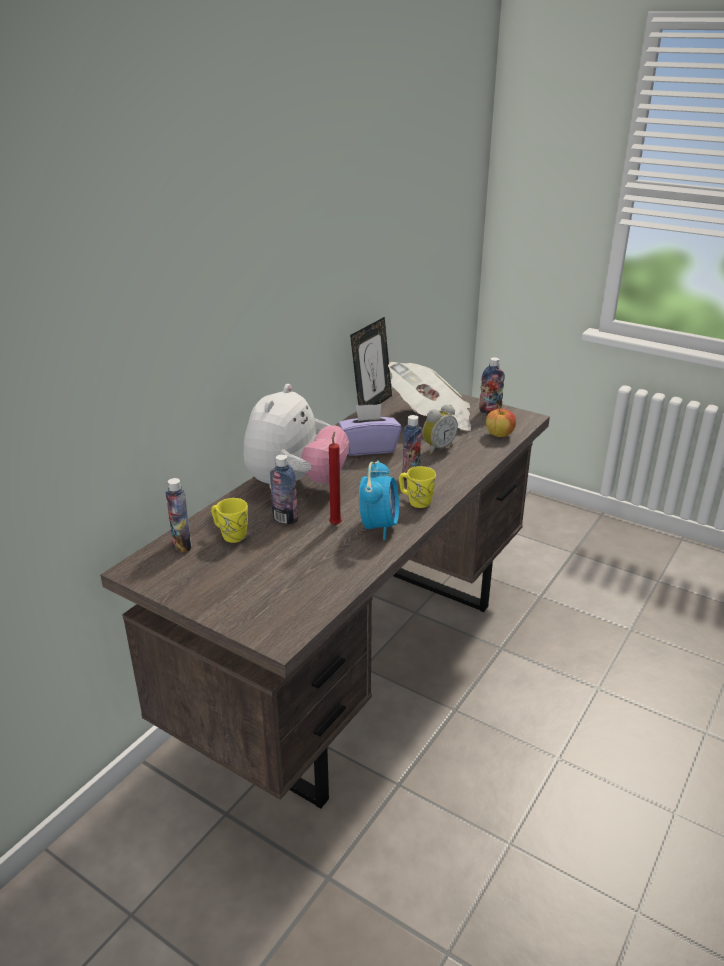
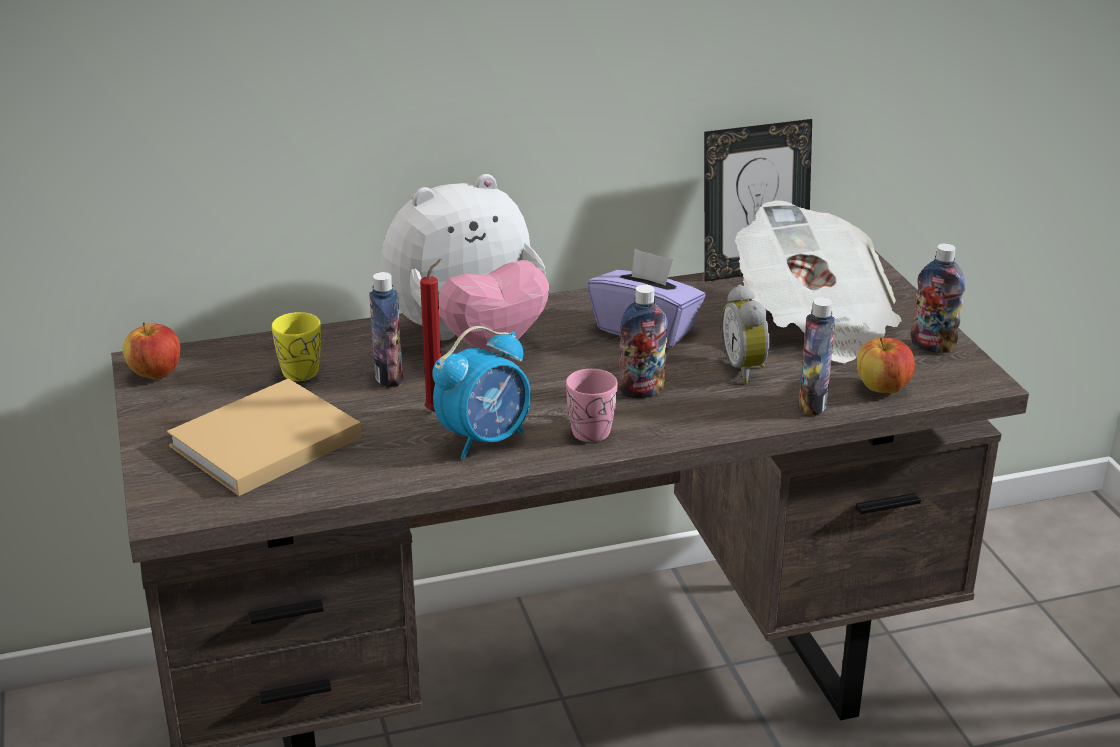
camera: 40 degrees right, 0 degrees up
bottle [166,478,192,553] -> bottle moved to [799,297,835,416]
yellow mug [399,466,436,508] -> pink mug [566,369,618,442]
alarm clock [422,404,458,455] -> alarm clock turned 75 degrees clockwise [721,284,769,383]
none -> apple [123,322,180,379]
none -> beige book [167,378,362,496]

